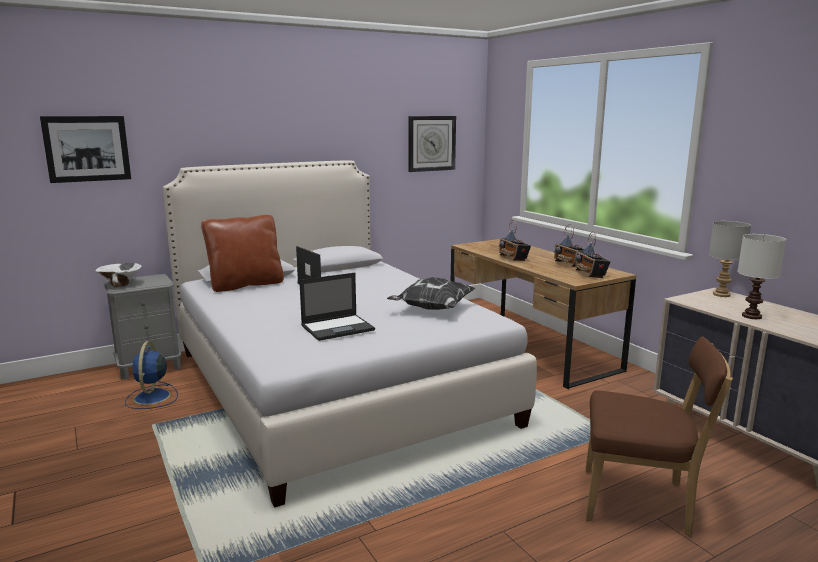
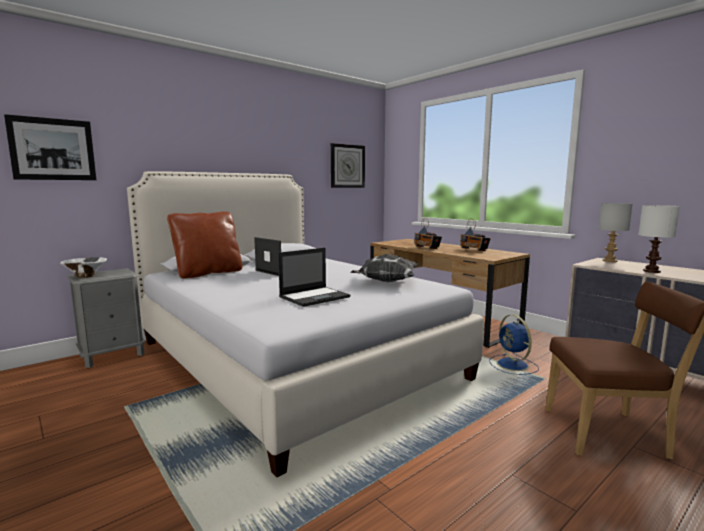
camera: 10 degrees left, 5 degrees down
blue fan [125,341,178,409] -> blue fan moved to [489,315,539,375]
radio [575,232,611,278] -> none

